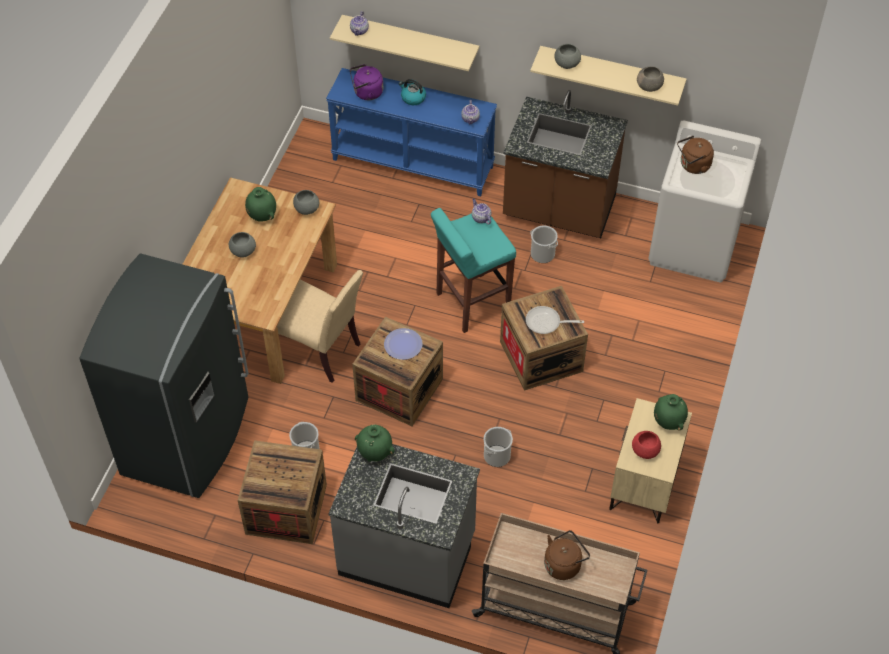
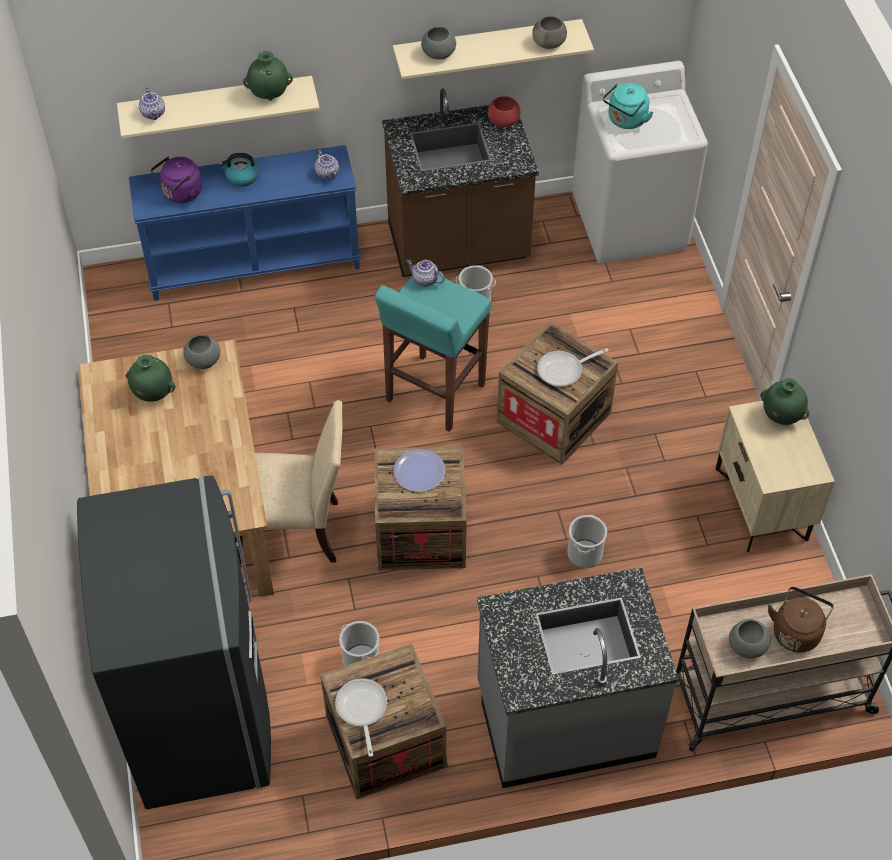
camera: 30 degrees left, 0 degrees up
grey bowl [229,232,256,258] -> grey bowl moved to [729,619,771,658]
green vase [355,424,395,462] -> green vase moved to [243,51,293,101]
red bowl [632,431,661,459] -> red bowl moved to [487,96,521,127]
brown kettle [677,136,714,174] -> turquoise kettle [603,83,654,129]
none -> frying pan [335,678,387,757]

